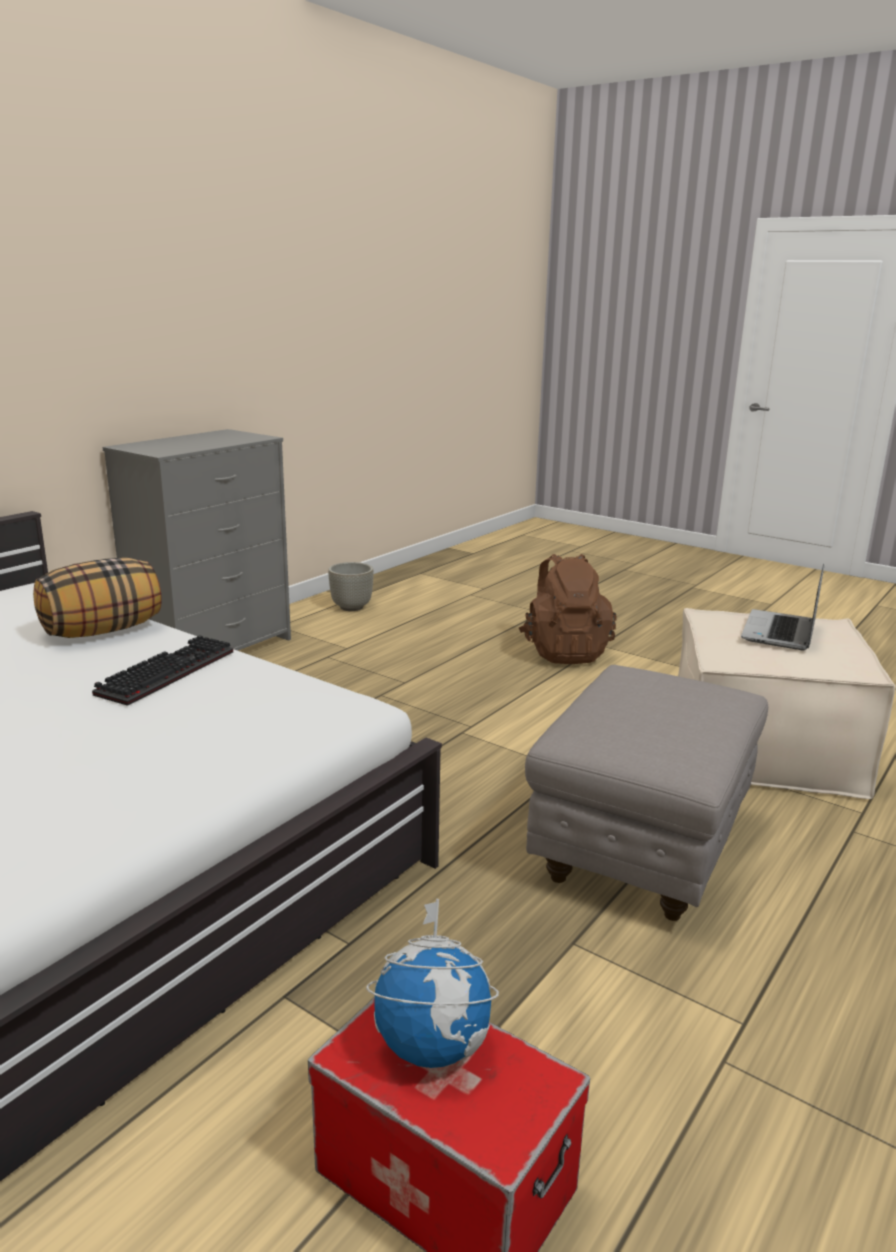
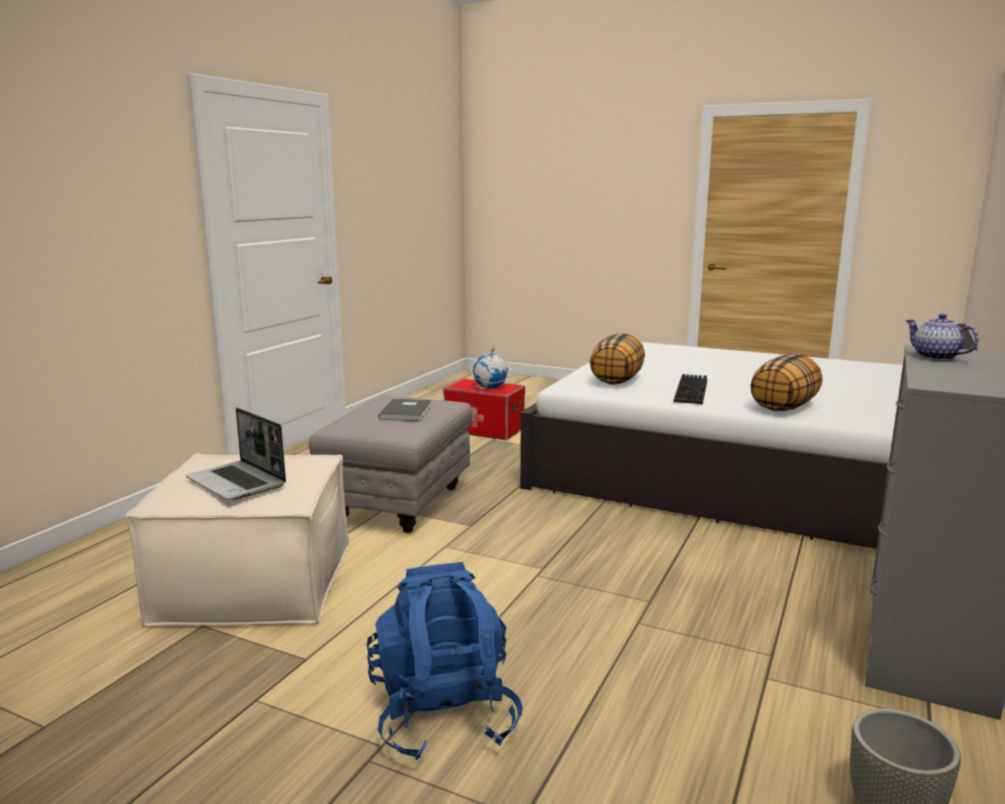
camera: 170 degrees right, 5 degrees down
brown backpack [519,554,616,664] -> blue backpack [366,562,523,760]
laptop [741,564,824,650] -> laptop turned 120 degrees clockwise [186,408,286,500]
none -> grey book [378,399,431,421]
none -> pillow [590,333,645,385]
none -> teapot [905,314,979,360]

